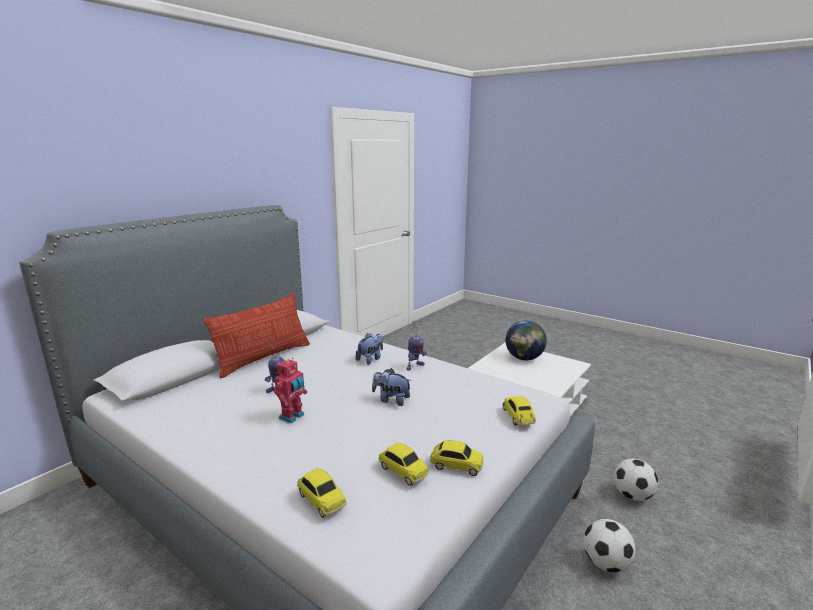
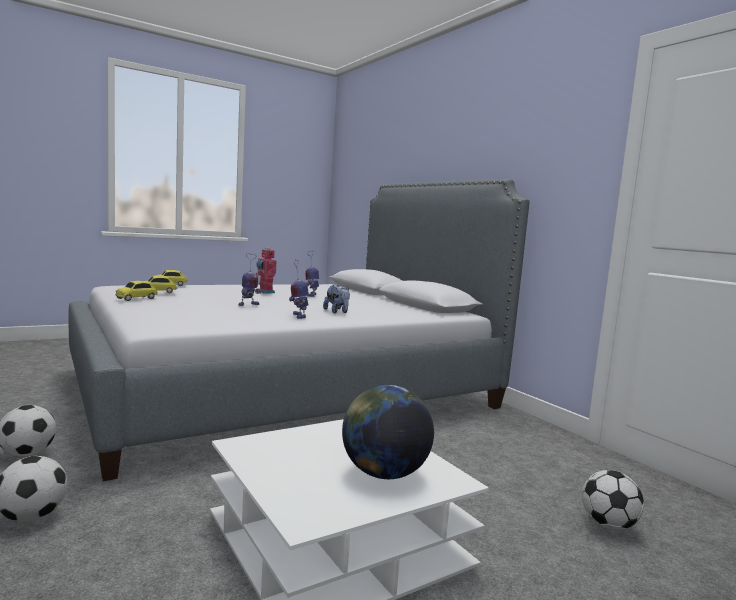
camera: 110 degrees right, 10 degrees down
pillow [203,293,310,378] -> none
plush toy [372,368,412,406] -> toy robot [238,253,261,306]
toy car [503,396,536,426] -> none
none -> football [582,470,644,530]

